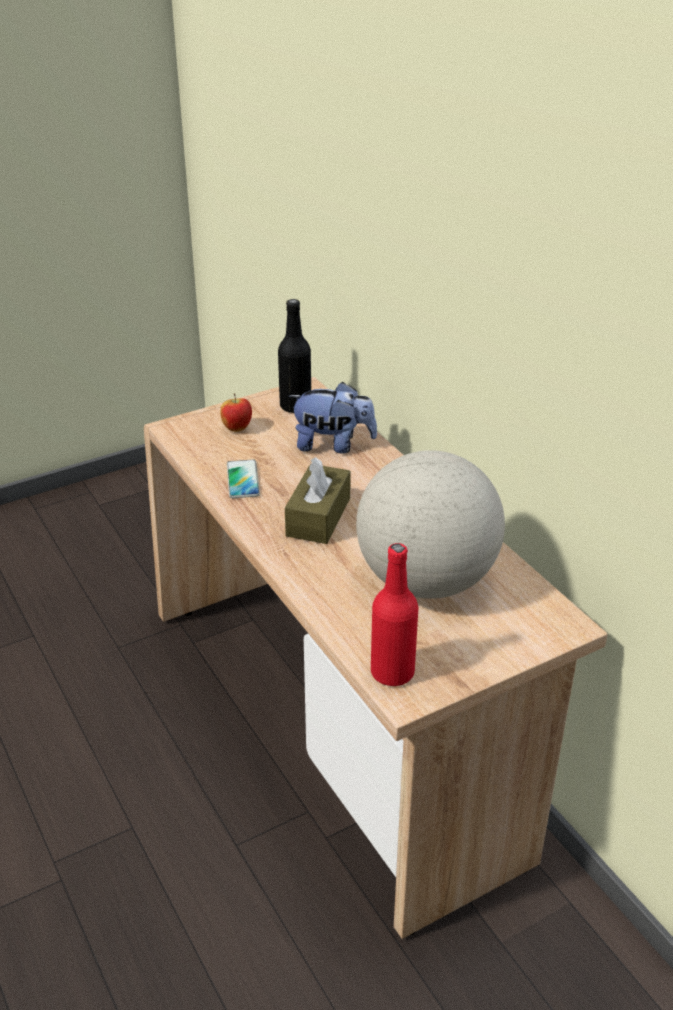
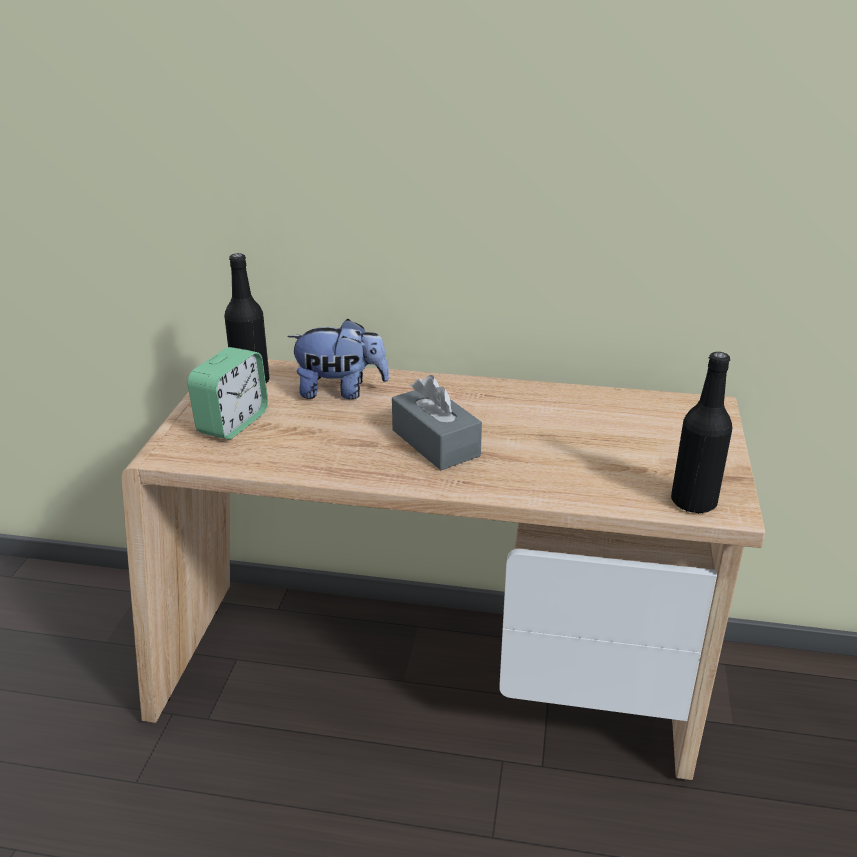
camera: 50 degrees left, 5 degrees down
apple [220,393,252,432] -> alarm clock [187,347,268,439]
phone [227,460,260,498] -> none
brown tissue box [285,458,351,544] -> grey tissue box [392,375,482,470]
plush toy [289,382,377,453] -> plush toy turned 45 degrees clockwise [287,319,389,399]
globe [356,450,505,599] -> none
red bottle [371,543,418,686] -> black bottle [671,352,732,514]

